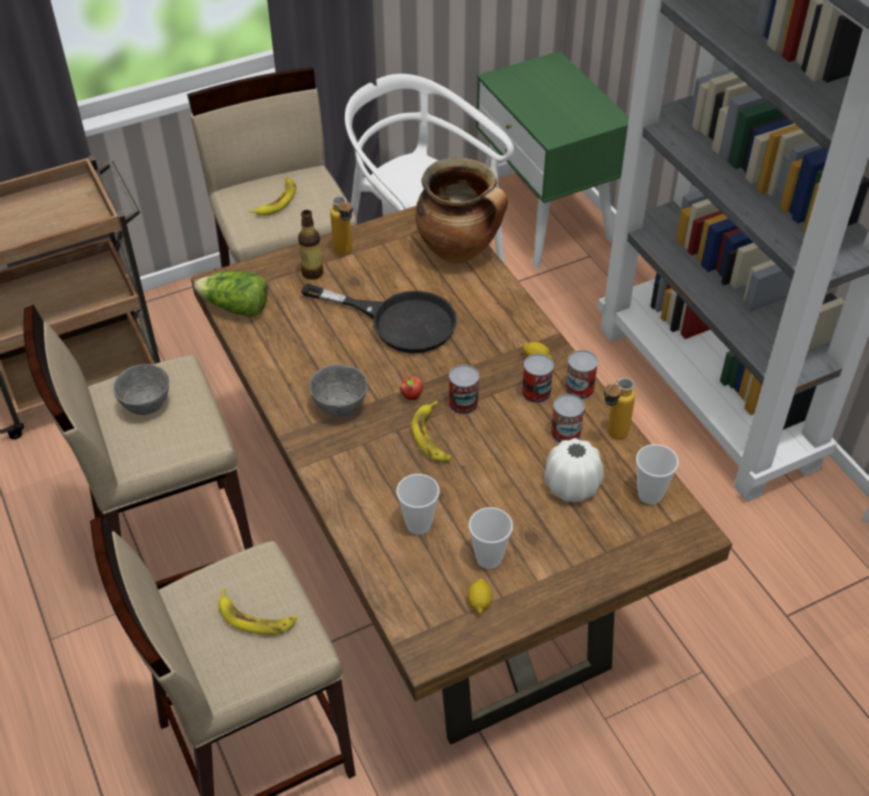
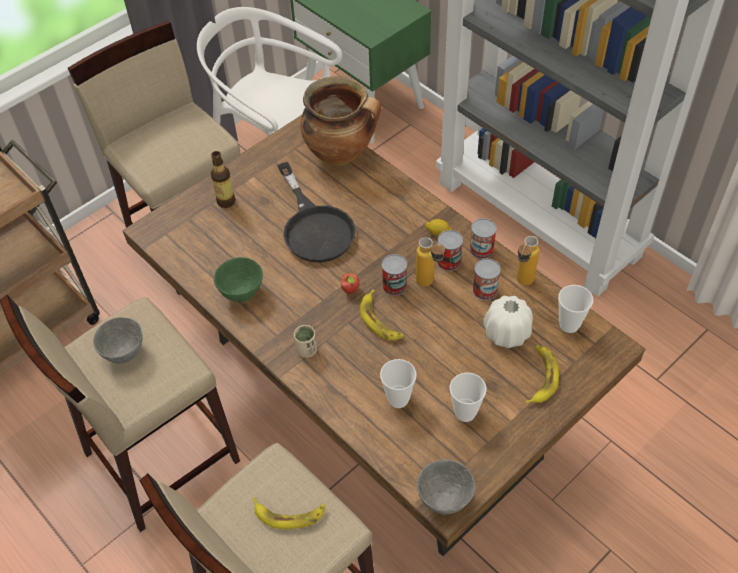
camera: 15 degrees left, 5 degrees up
lettuce [194,271,268,317] -> none
banana [249,178,297,216] -> banana moved to [525,345,559,403]
black frying pan [301,283,457,353] -> black frying pan turned 60 degrees clockwise [277,162,356,263]
grey bowl [309,364,367,417] -> grey bowl moved to [417,459,475,515]
bottle [330,196,353,255] -> bottle moved to [416,237,445,287]
lemon [468,578,492,614] -> none
none -> green bowl [214,257,263,302]
none -> beige cup [294,325,317,358]

